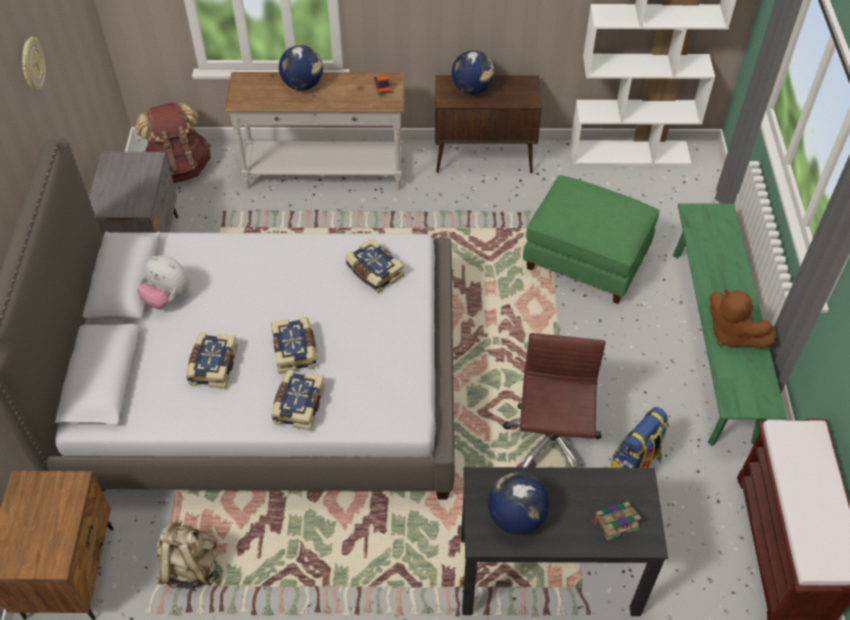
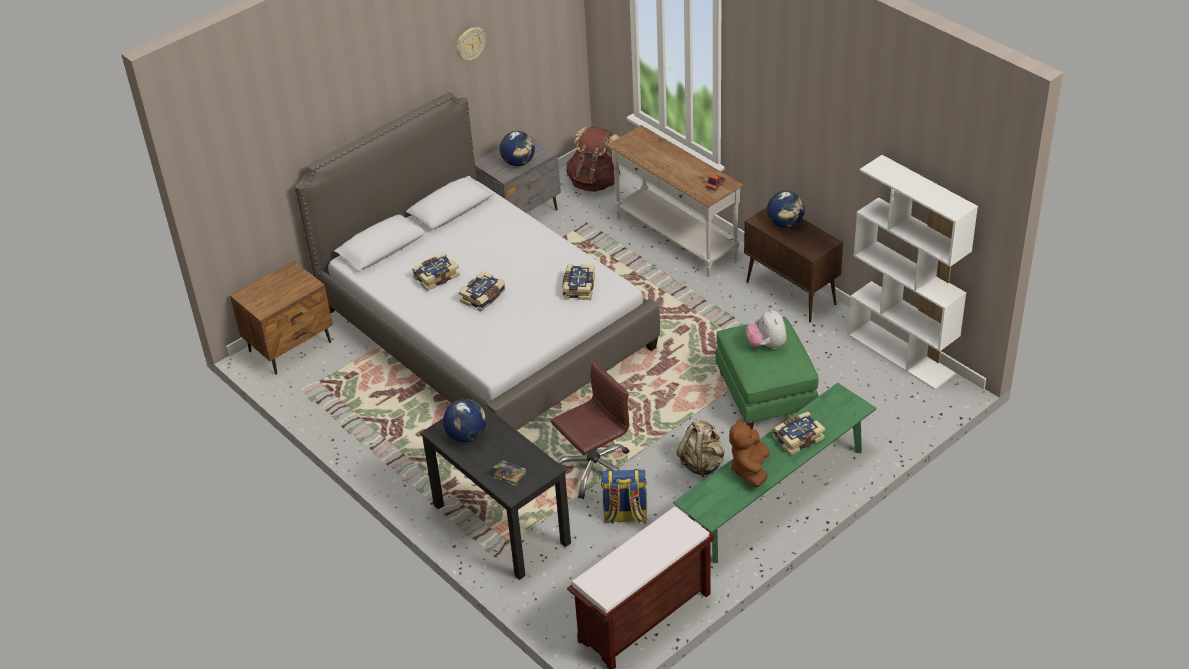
camera: 50 degrees right, 10 degrees down
plush toy [137,256,190,309] -> plush toy moved to [746,309,786,349]
beige backpack [156,519,218,589] -> beige backpack moved to [677,418,725,477]
book [271,370,325,431] -> book moved to [773,412,825,455]
globe [279,45,323,90] -> globe moved to [500,131,535,166]

